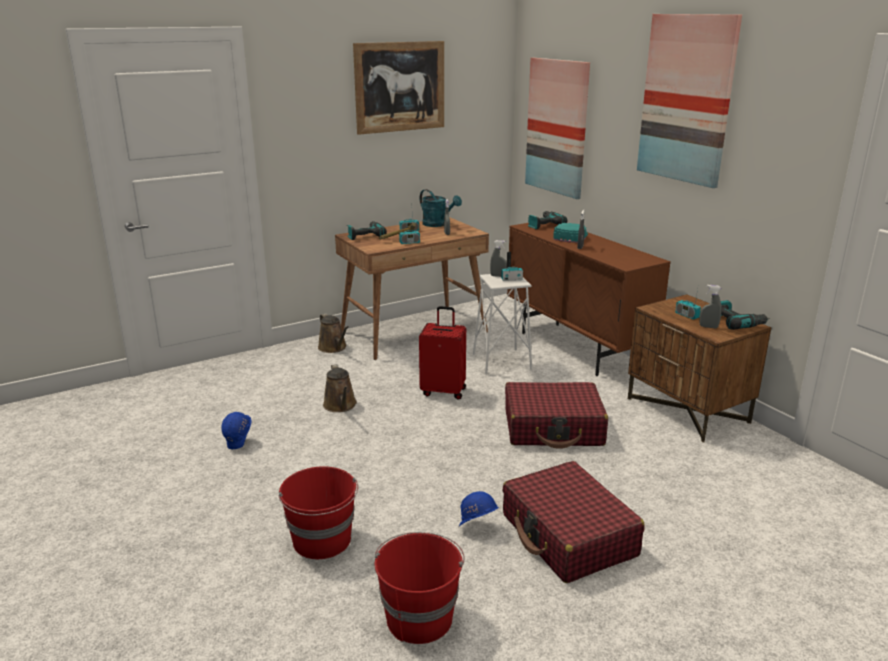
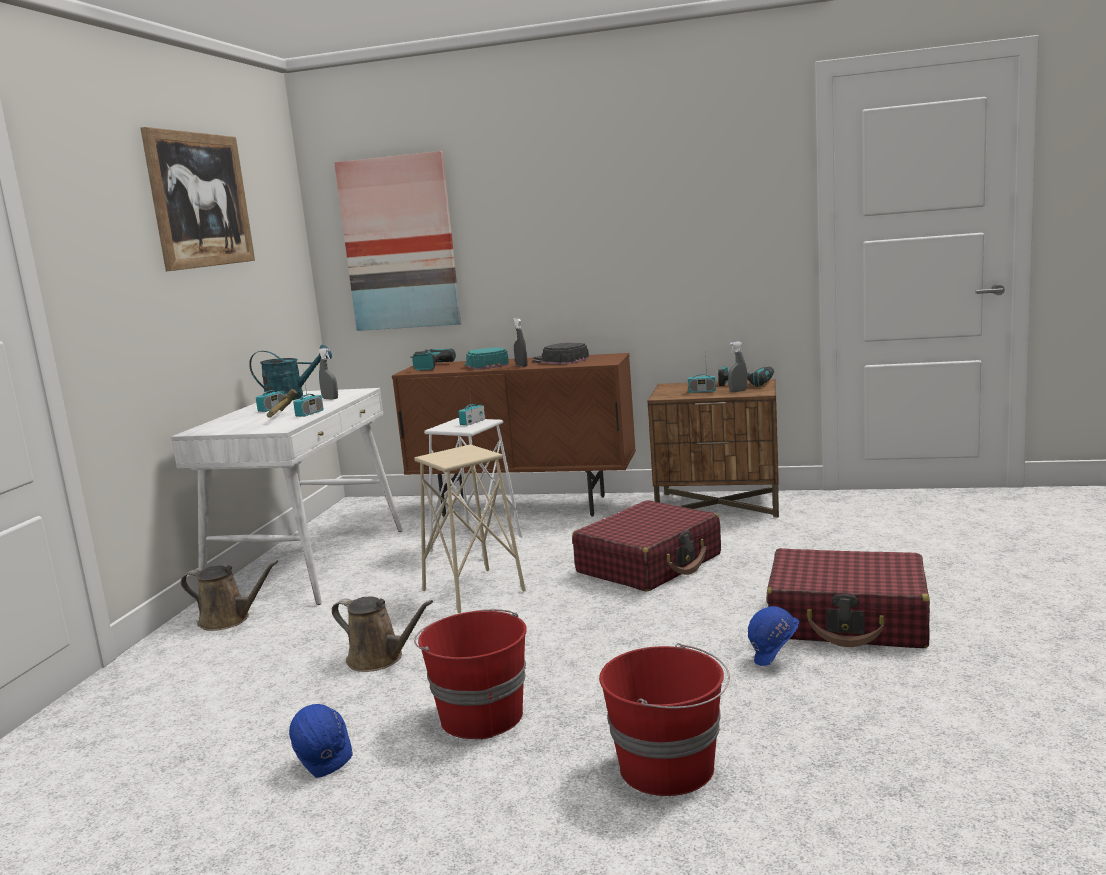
camera: 45 degrees left, 10 degrees down
brown desk [335,217,489,360] -> white desk [171,388,403,605]
power drill [347,221,387,240] -> none
red bucket [375,532,465,644] -> red bucket moved to [414,609,527,739]
red suitcase [419,306,466,400] -> beige stool [414,444,526,613]
grey spray bottle [490,240,507,277] -> none
picture [637,14,742,188] -> none
none -> black cap [532,343,589,364]

